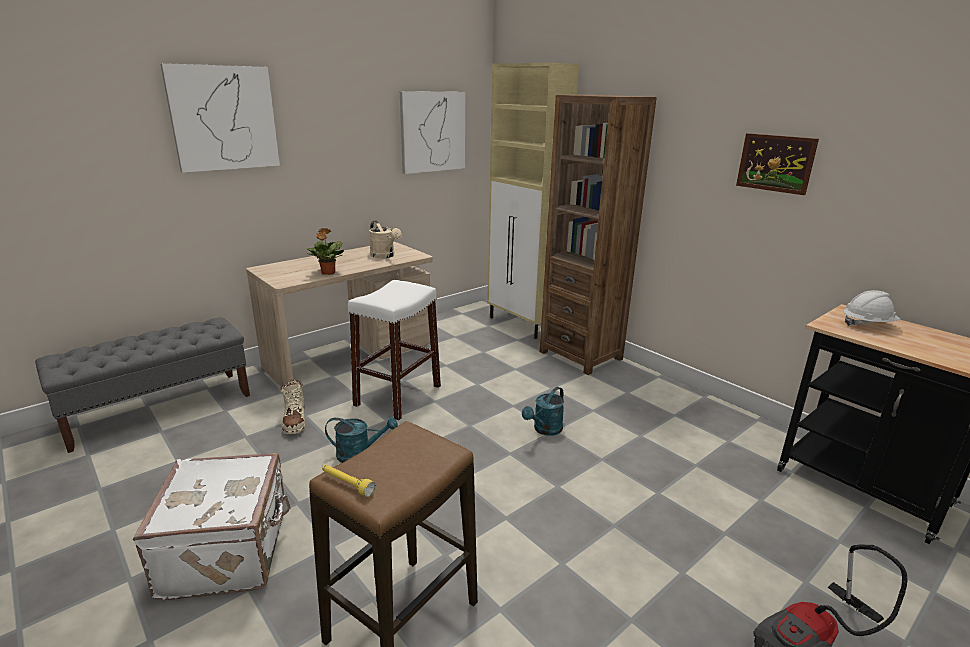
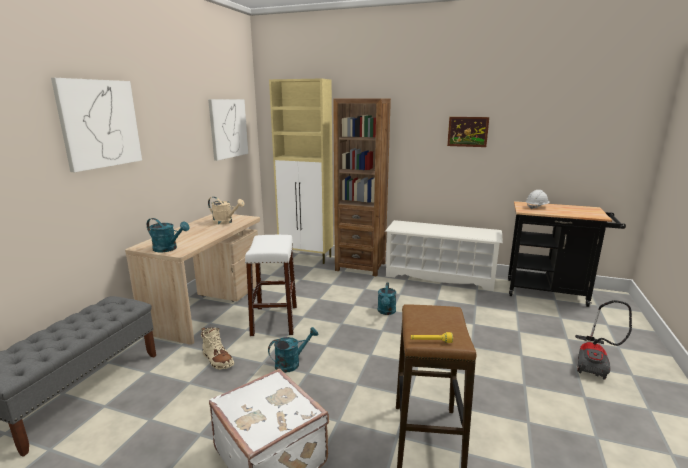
camera: 30 degrees left, 5 degrees down
potted plant [306,228,344,275] -> none
none -> turquoise watering can [147,218,189,252]
none -> white shoe rack [385,220,503,291]

